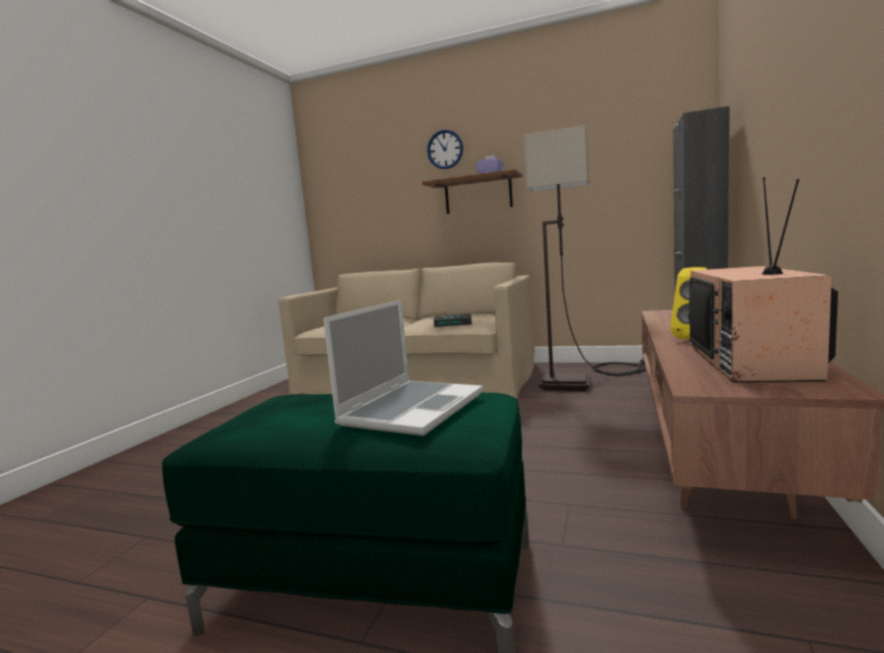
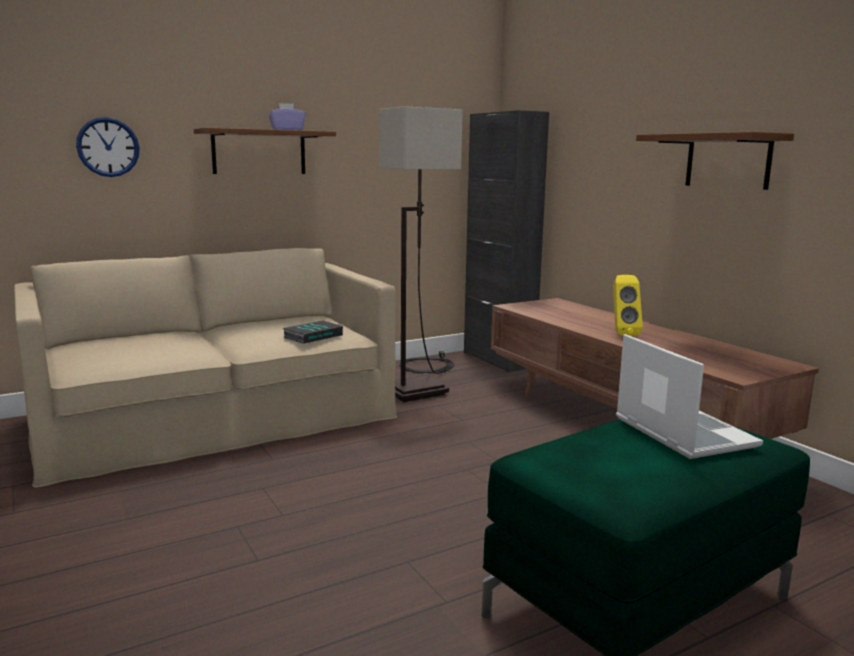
camera: 50 degrees left, 5 degrees up
wall clock [427,130,463,169] -> wall clock moved to [76,117,140,177]
television [689,177,838,382] -> none
none -> brown shelf [636,132,794,190]

